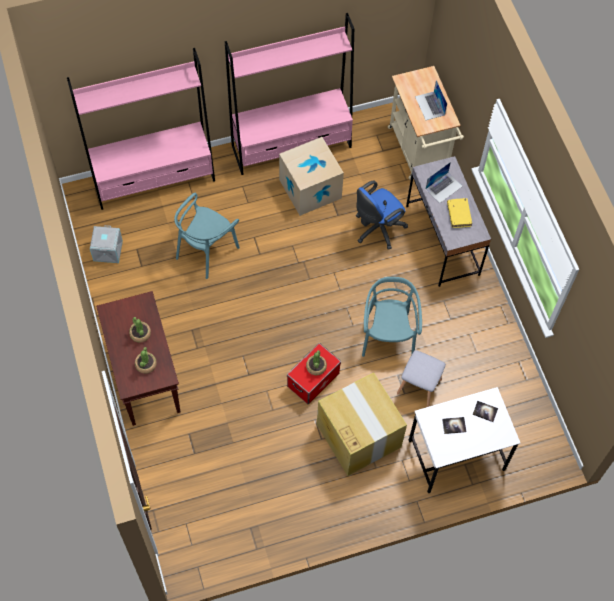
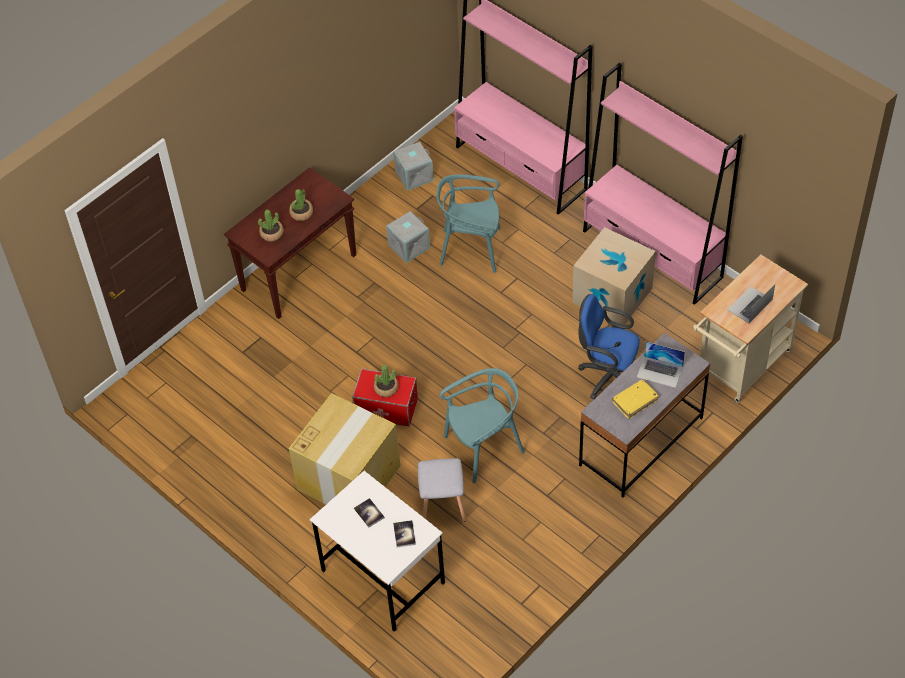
camera: 65 degrees right, 10 degrees down
none -> grey storage box [386,211,430,263]

